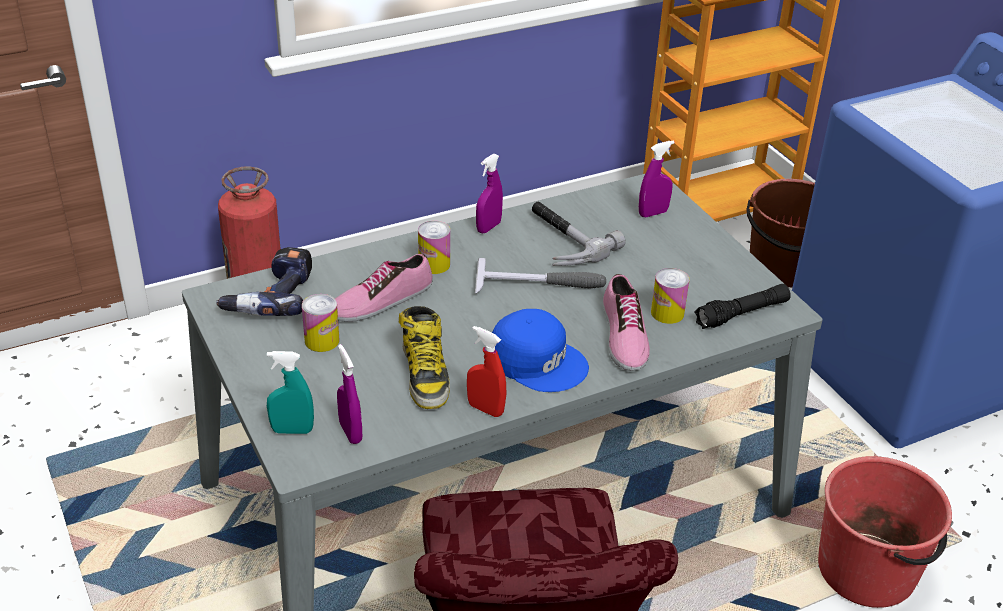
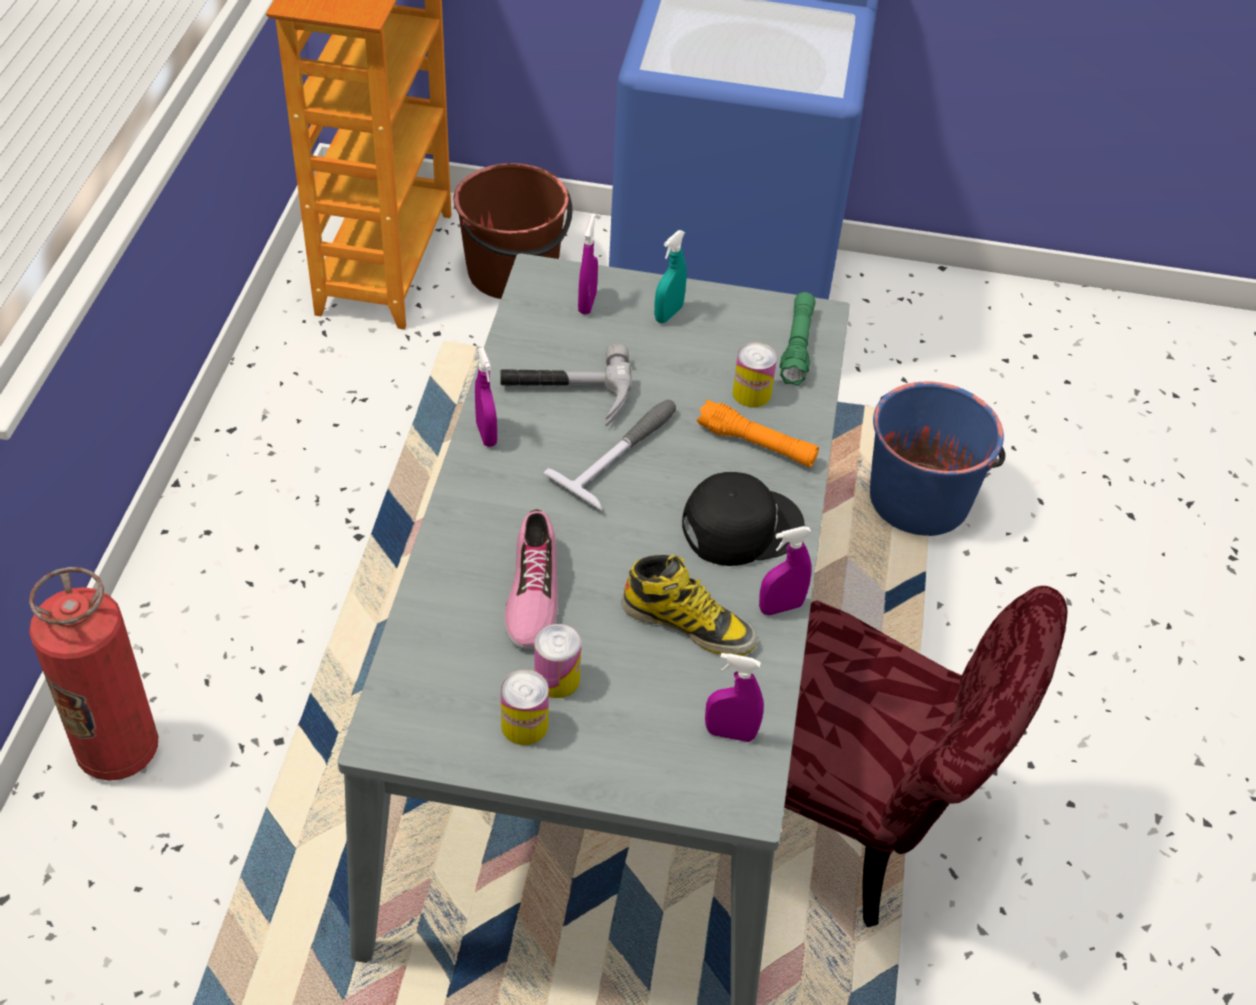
camera: 55 degrees left, 10 degrees up
power drill [217,247,312,316] -> none
turquoise spray bottle [267,351,314,434] -> turquoise spray bottle moved to [654,230,687,323]
can [418,221,450,274] -> can moved to [500,670,549,745]
red spray bottle [467,326,506,417] -> purple spray bottle [759,526,812,615]
blue cap [492,309,589,392] -> black cap [682,472,805,566]
shoe [603,274,650,371] -> orange flashlight [697,400,819,467]
black flashlight [694,284,791,329] -> green flashlight [780,292,815,386]
red bucket [818,456,952,608] -> blue bucket [870,381,1005,536]

